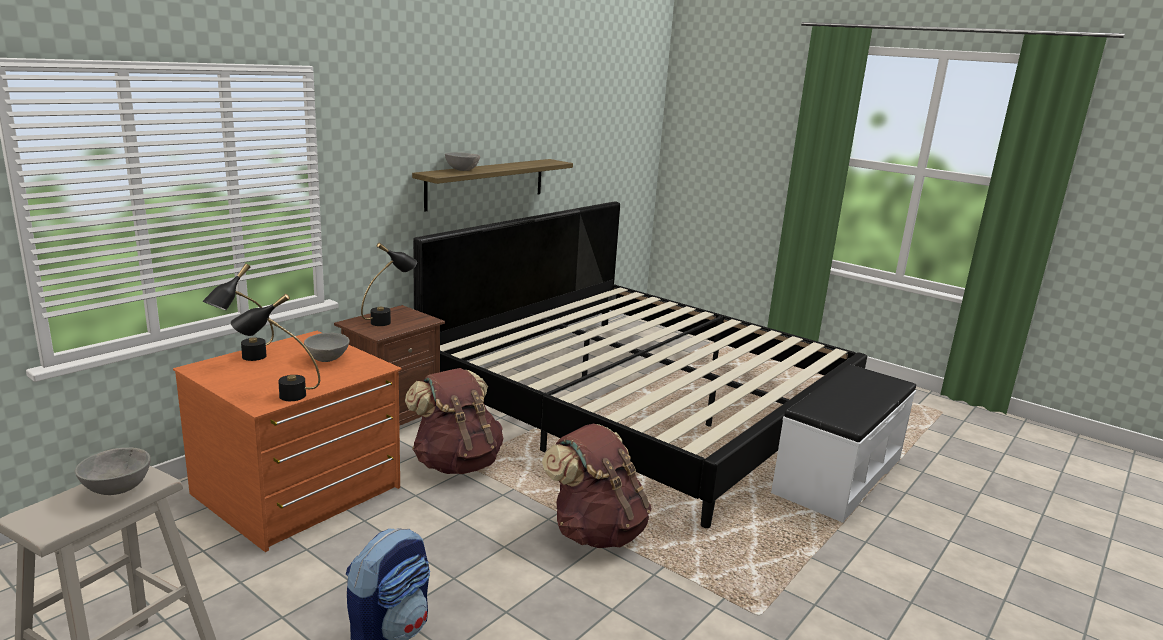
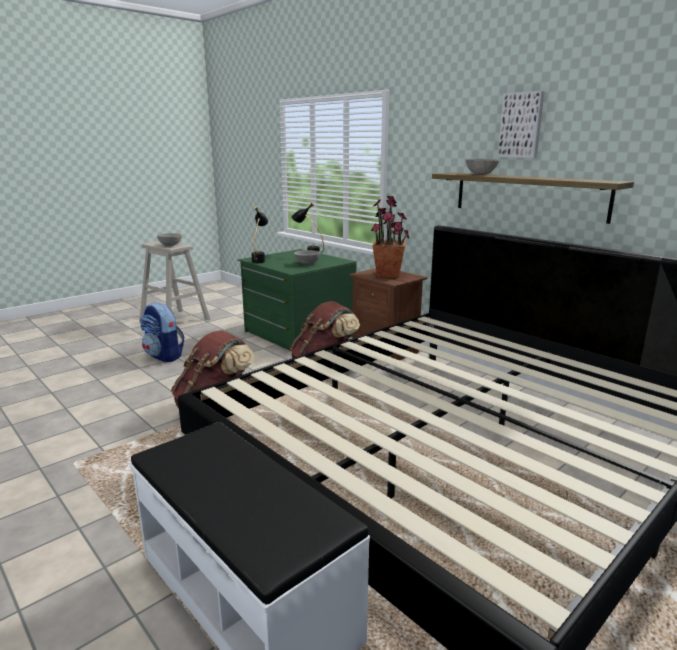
camera: 100 degrees right, 0 degrees up
orange dresser [173,331,402,552] -> green dresser [238,249,357,351]
black table lamp [361,242,417,326] -> potted plant [371,196,410,278]
none -> picture [498,91,545,158]

